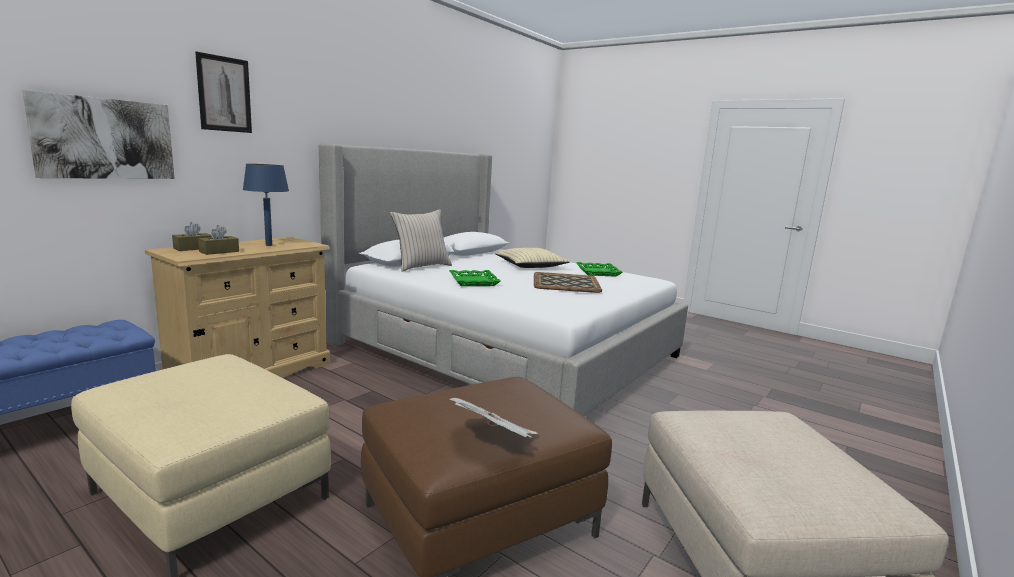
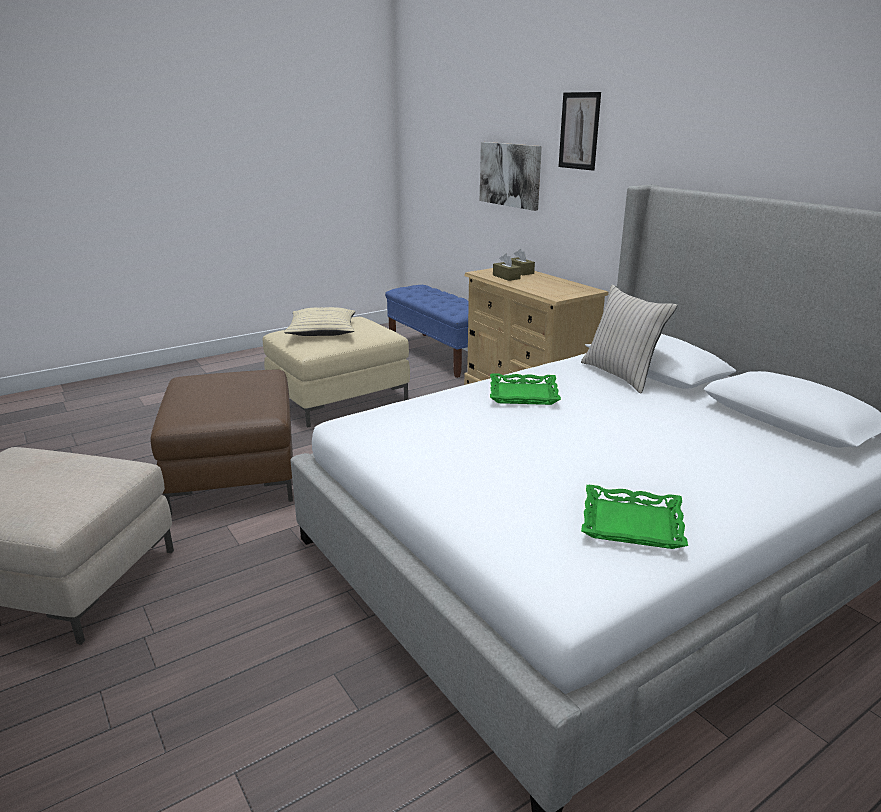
camera: 110 degrees right, 10 degrees up
blue table lamp [243,164,289,246] -> none
newspaper [450,398,537,438] -> none
beige pillow [495,248,570,268] -> beige pillow moved to [284,307,355,336]
tray [534,272,602,293] -> none

